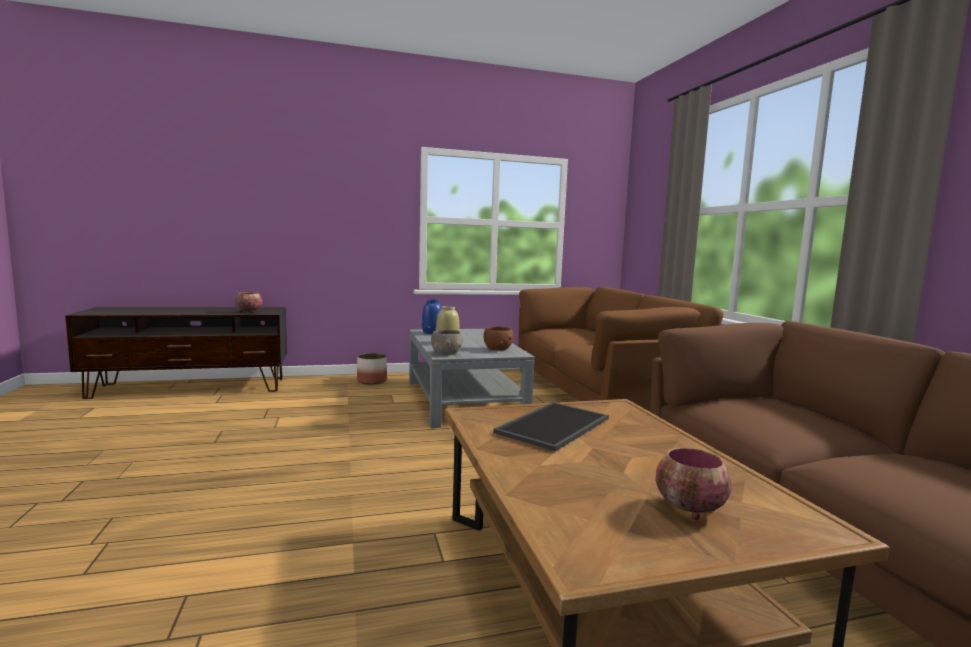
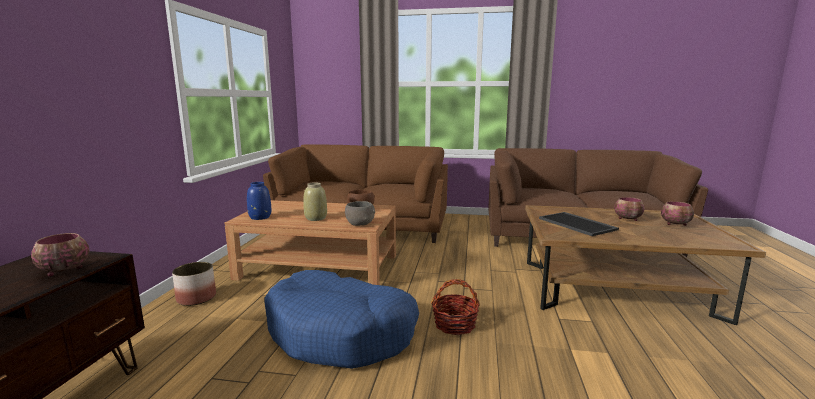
camera: 65 degrees left, 5 degrees up
grey coffee table [409,329,535,428] -> brown coffee table [224,200,396,285]
none -> blue dog bed [264,270,419,369]
none -> basket [431,279,480,335]
none -> bowl [614,197,644,221]

